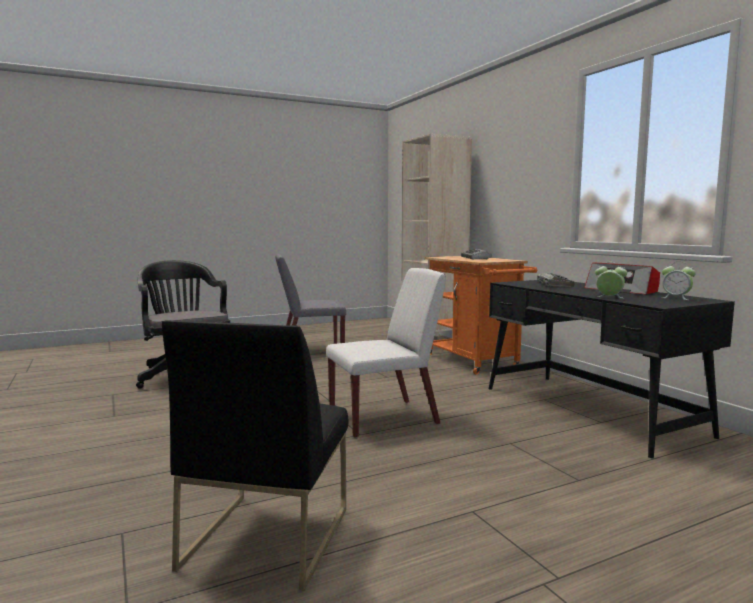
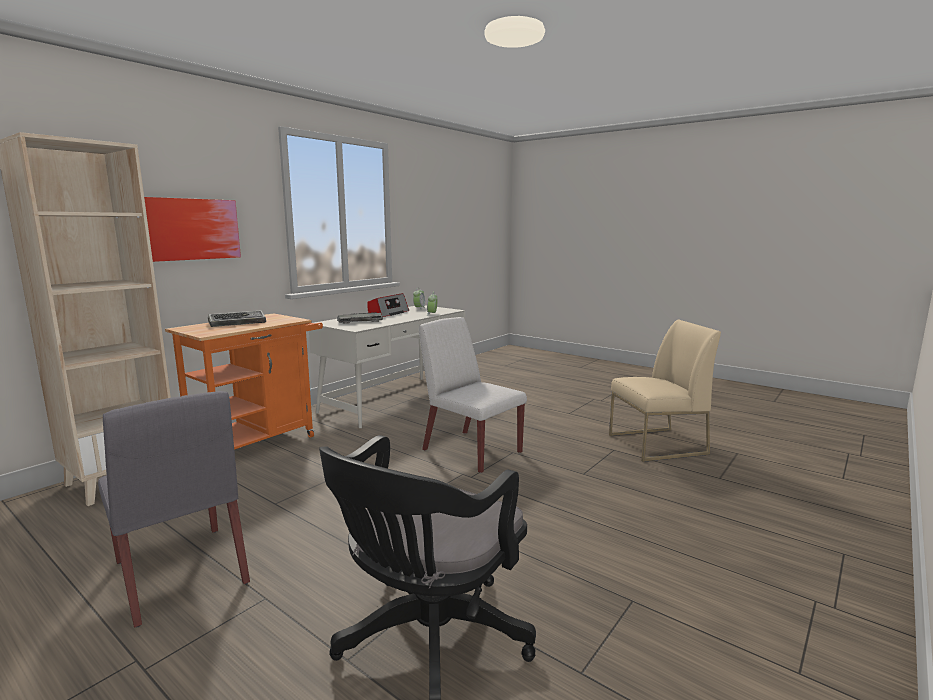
camera: 115 degrees left, 5 degrees up
black chair [162,320,348,591] -> beige chair [609,320,721,462]
black desk [489,280,735,458] -> white desk [309,305,465,428]
none -> picture [144,197,241,262]

